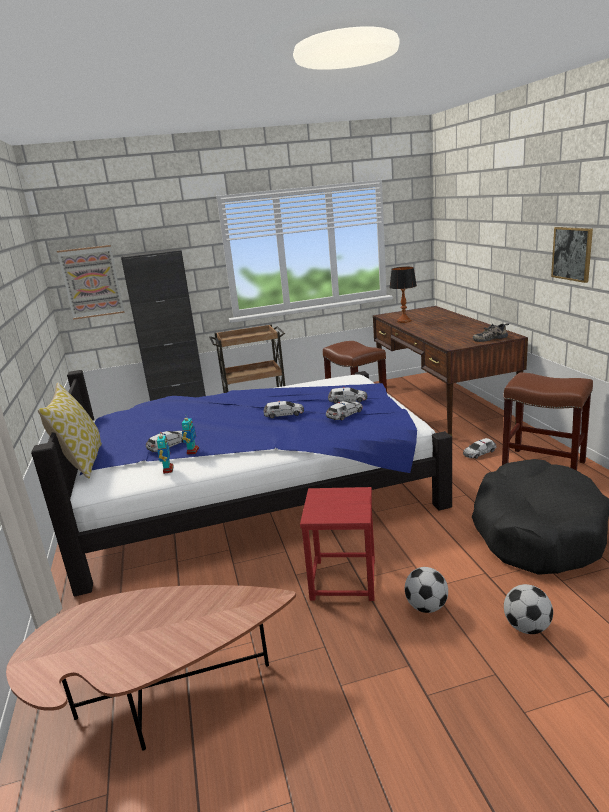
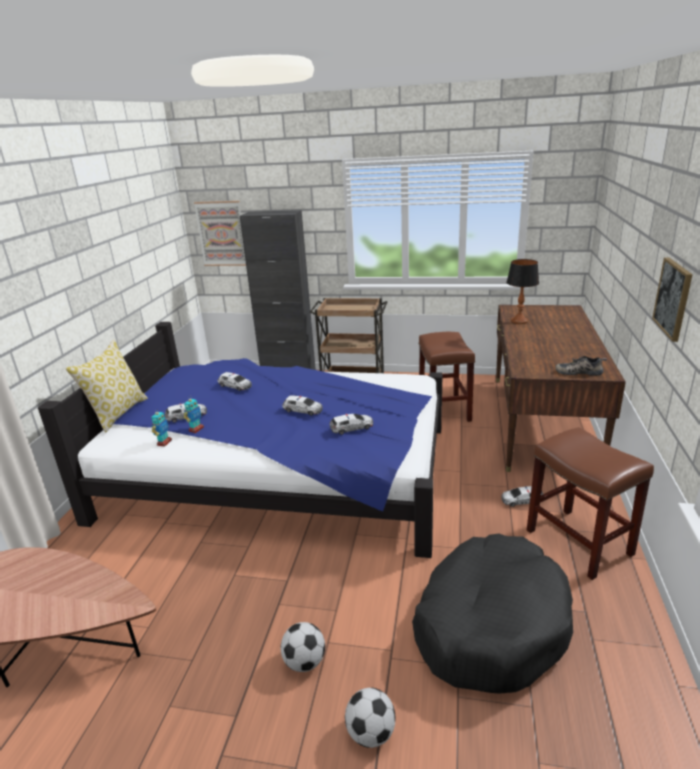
camera: 25 degrees right, 5 degrees up
red stool [300,487,375,601] -> none
toy car [328,387,367,404] -> toy car moved to [218,372,252,391]

